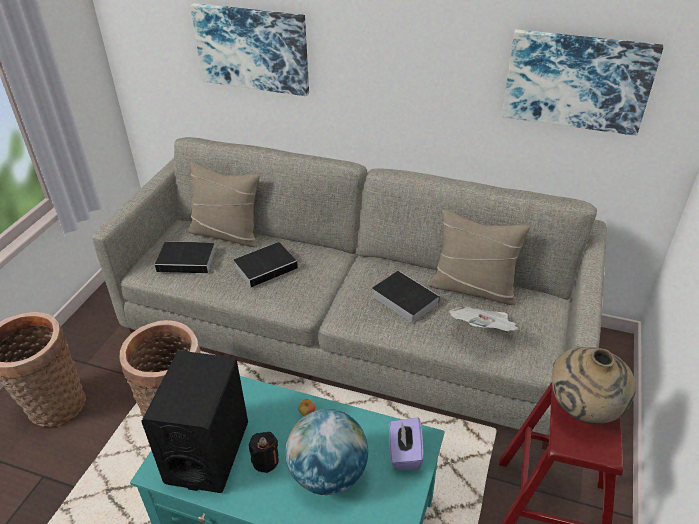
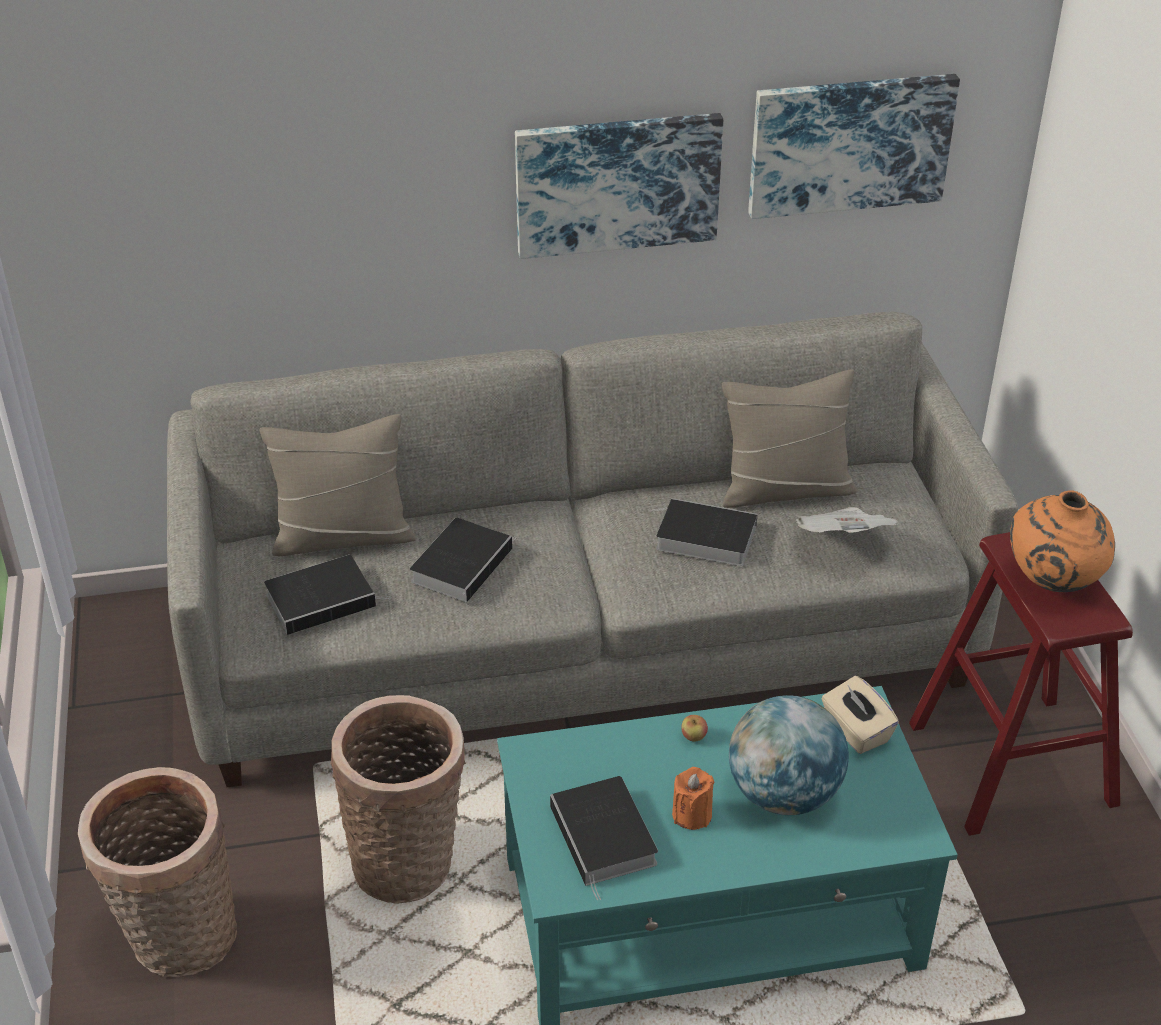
camera: 30 degrees left, 0 degrees up
black speaker [141,350,248,493] -> book [550,776,658,900]
picture [190,3,309,96] -> picture moved to [515,113,723,259]
black candle [249,432,279,473] -> orange candle [672,767,715,830]
purple tissue box [389,417,424,470] -> beige tissue box [821,676,899,754]
beige vase [552,347,636,424] -> orange vase [1010,490,1115,592]

